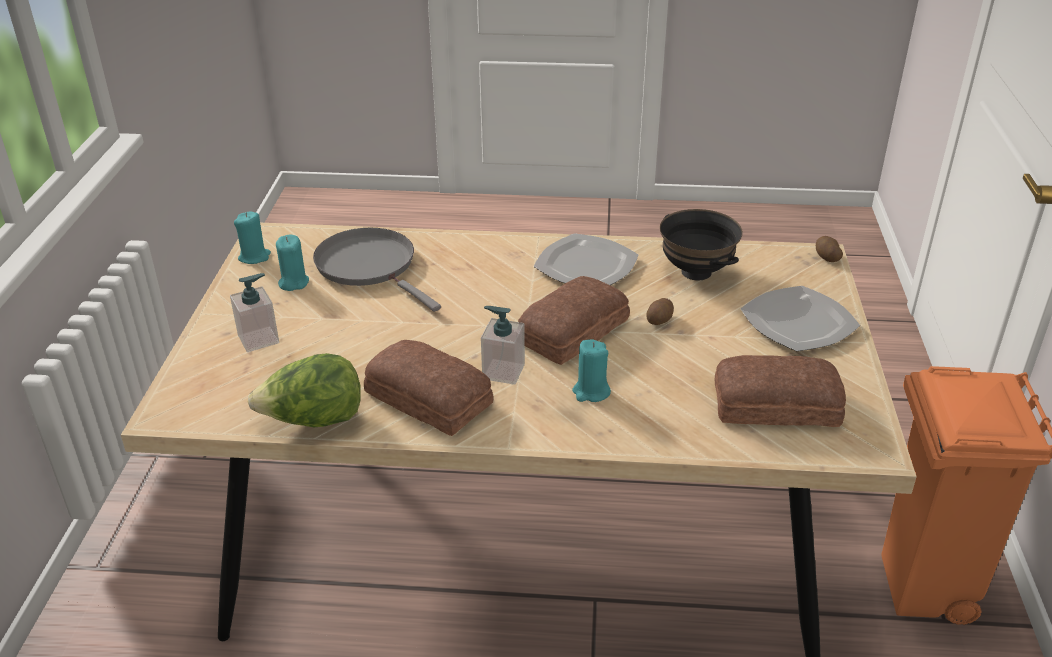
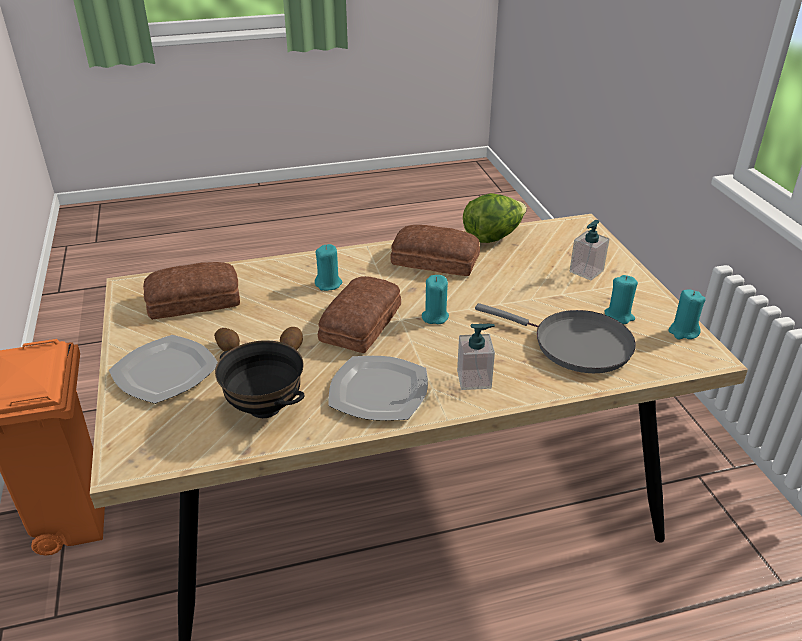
camera: 160 degrees right, 0 degrees up
soap dispenser [481,306,525,385] -> soap dispenser moved to [457,324,495,390]
potato [816,236,843,262] -> potato moved to [214,328,240,352]
none -> turquoise candle [422,275,449,324]

